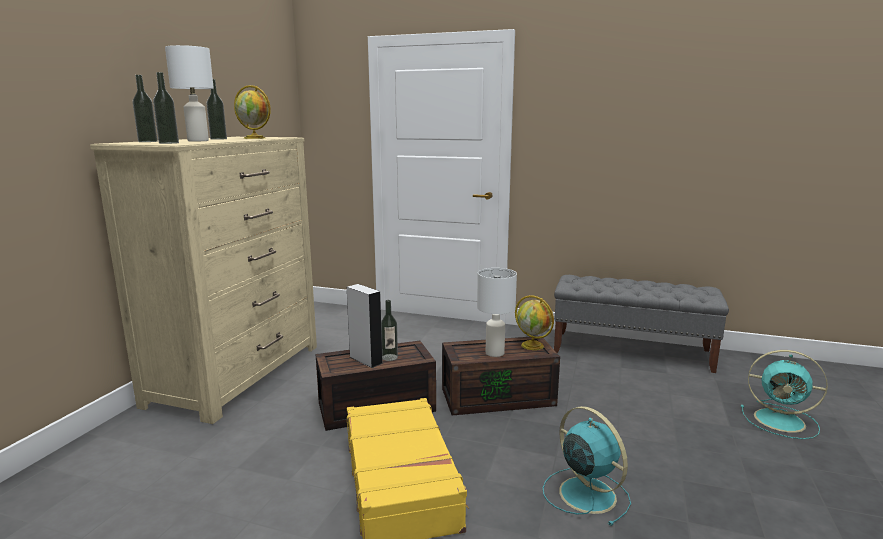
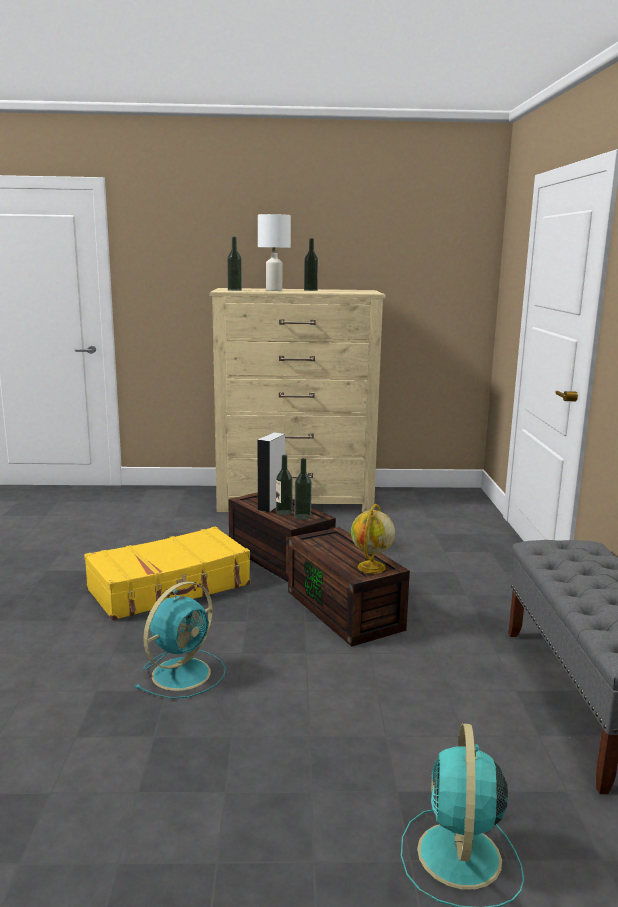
camera: 70 degrees right, 0 degrees up
bottle [133,75,158,142] -> bottle moved to [294,458,312,520]
globe [234,85,271,139] -> none
white table lamp [477,268,517,357] -> none

